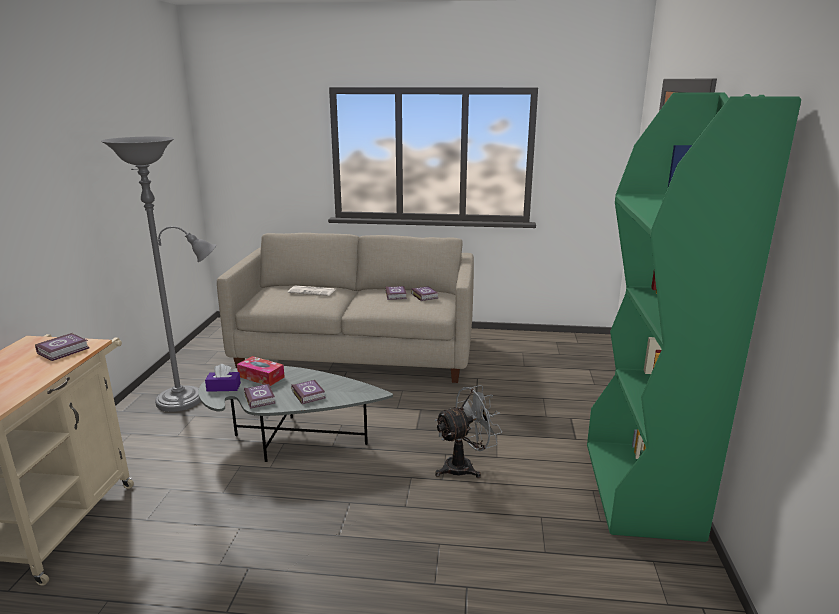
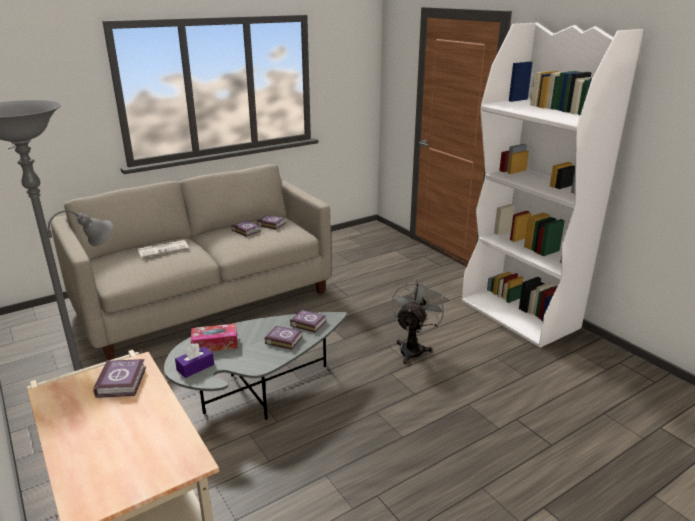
camera: 40 degrees left, 5 degrees up
book [244,384,276,409] -> book moved to [290,310,326,333]
green bookcase [587,92,801,542] -> white bookcase [462,23,643,348]

